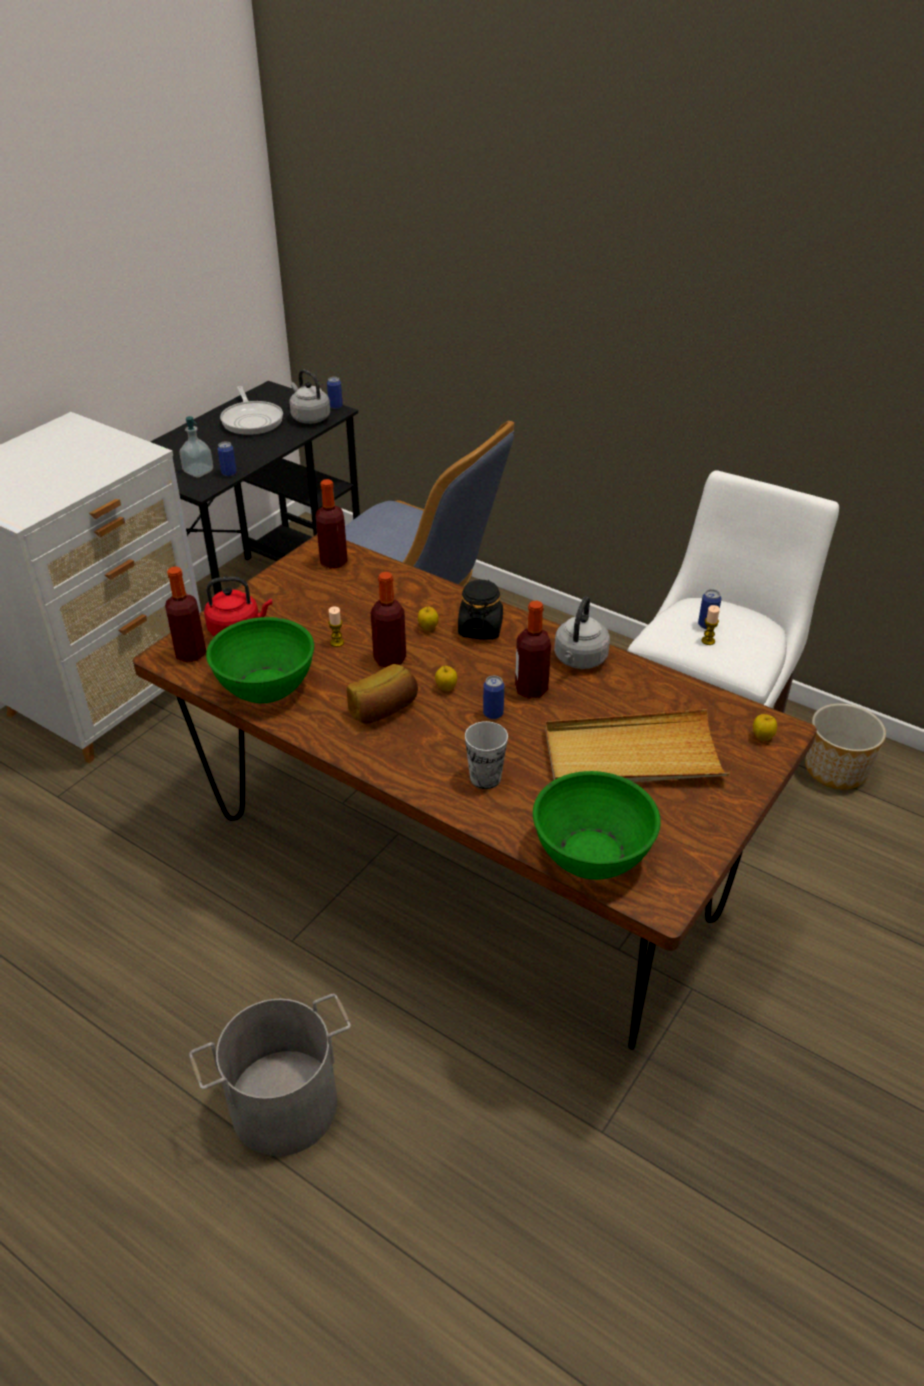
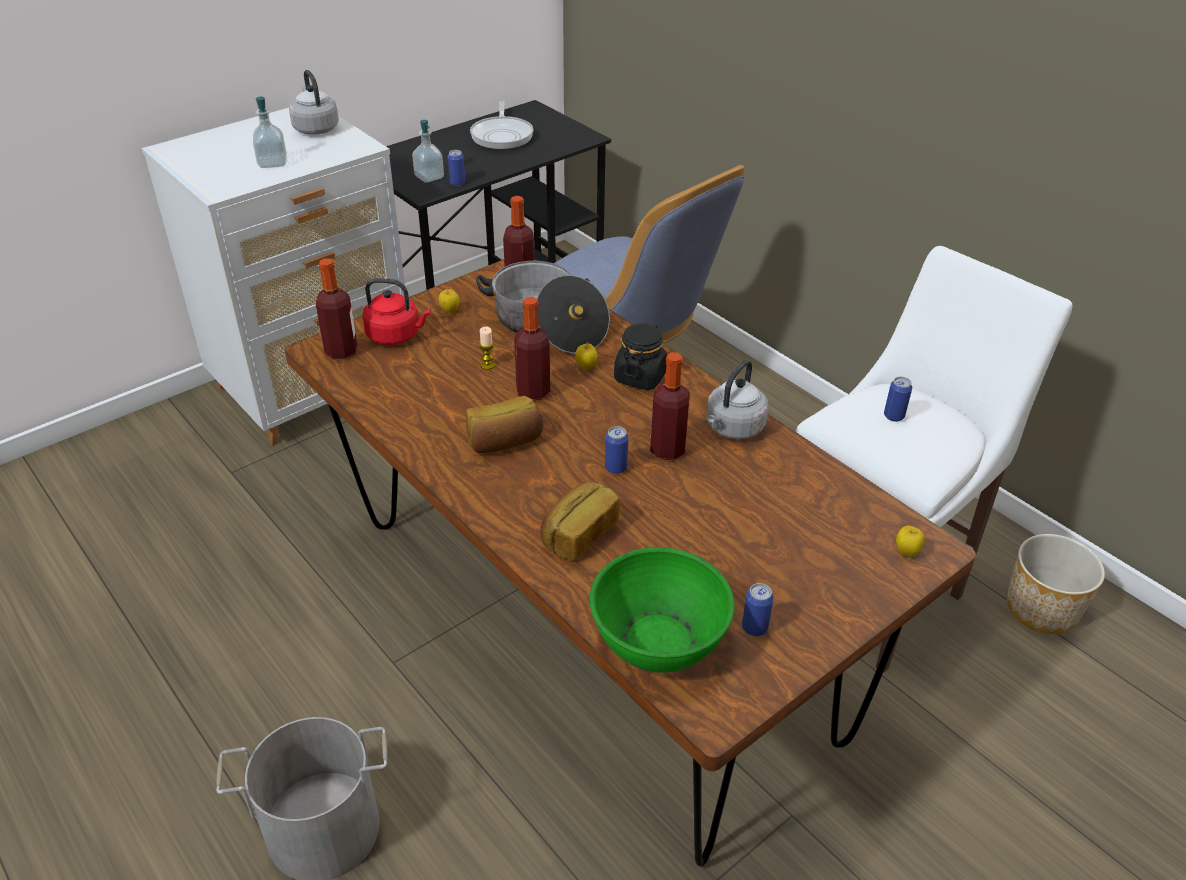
camera: 15 degrees right, 0 degrees up
green bowl [206,617,314,703] -> none
grey kettle [289,370,330,424] -> grey kettle moved to [289,70,339,135]
can [327,377,343,409] -> can moved to [742,583,774,636]
apple [435,665,457,691] -> apple moved to [439,287,460,314]
cup [465,721,508,789] -> bread [540,481,620,561]
beige tray [545,709,730,782] -> none
candle [701,605,720,645] -> none
none -> soap dispenser [253,97,287,168]
none -> cooking pot [476,261,610,354]

